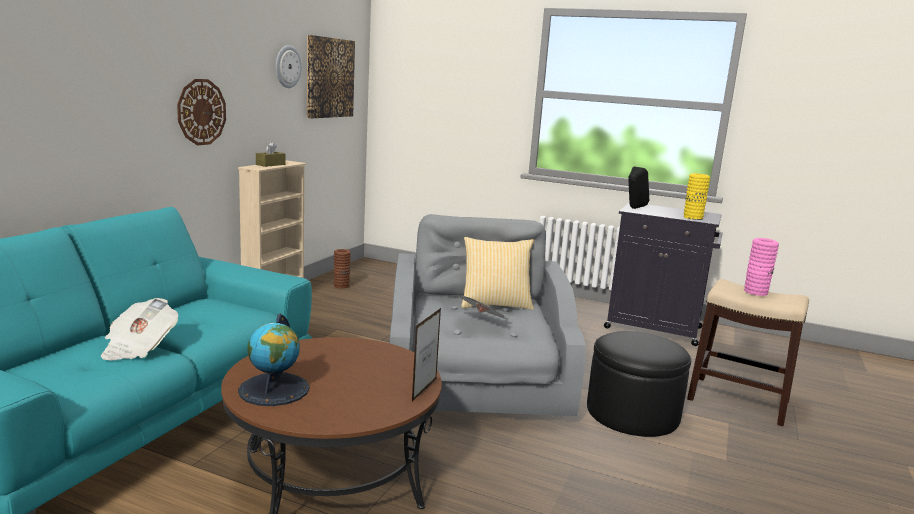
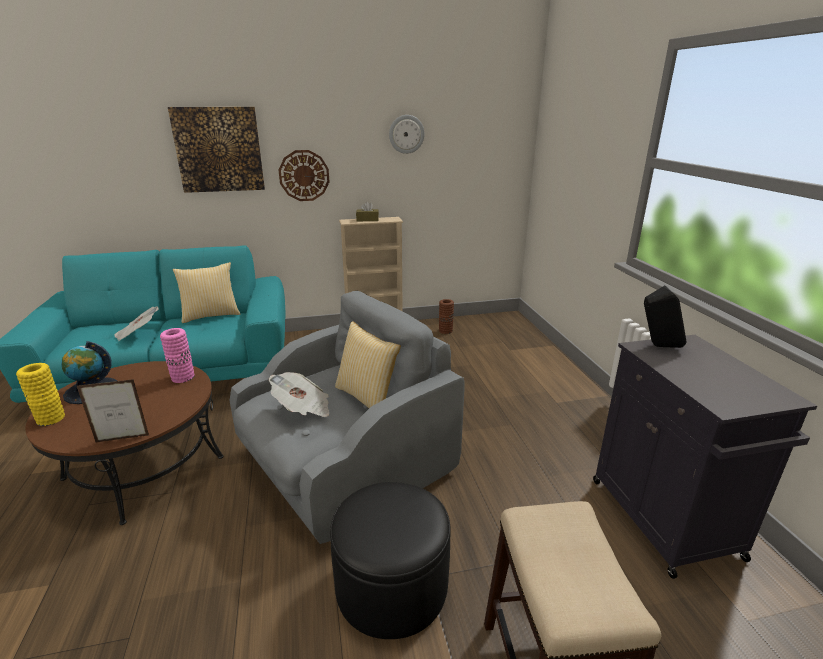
camera: 55 degrees right, 10 degrees up
picture [307,35,355,119] -> picture moved to [168,107,265,193]
yellow vase [684,173,710,220] -> yellow vase moved to [16,363,65,426]
pink vase [744,238,779,296] -> pink vase moved to [160,328,194,383]
none -> pillow [173,262,240,323]

